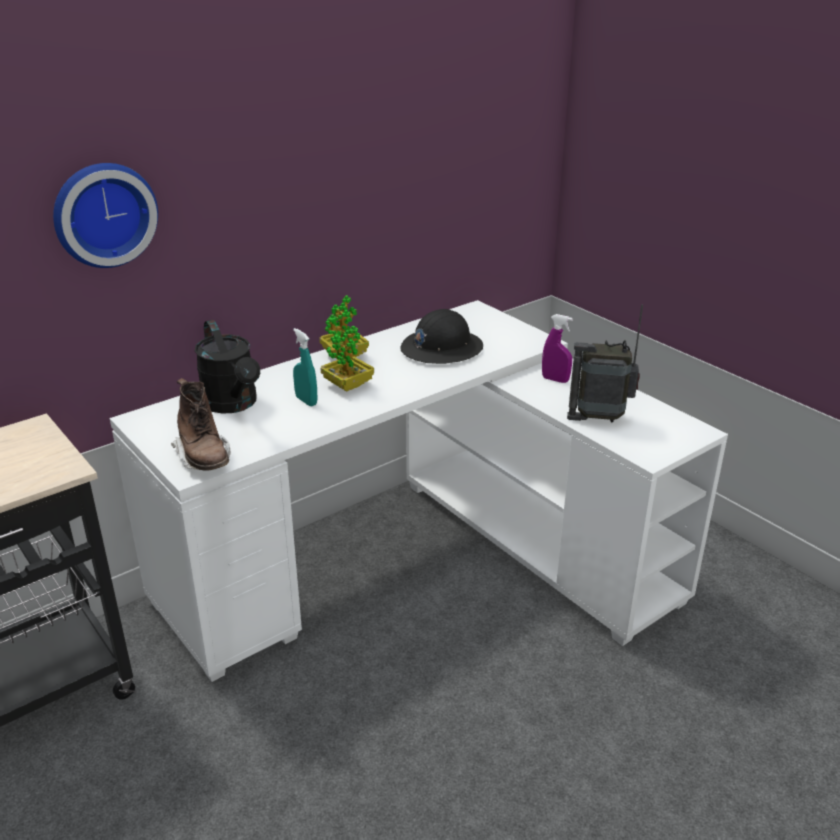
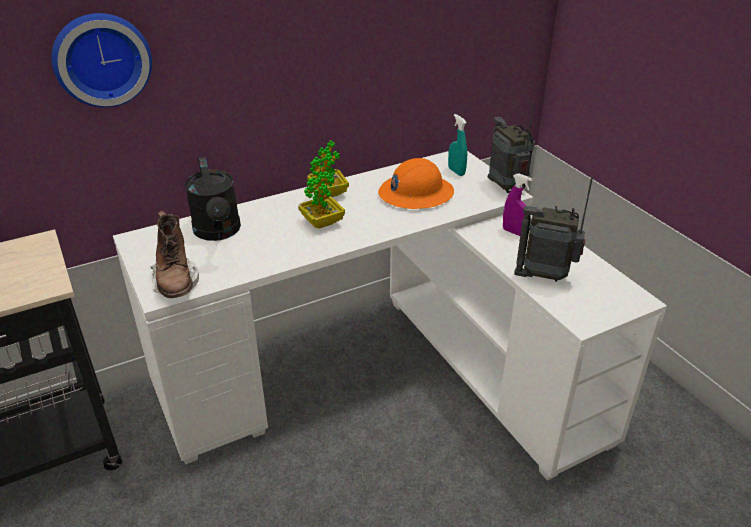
camera: 10 degrees right, 5 degrees up
turquoise spray bottle [293,328,318,406] -> turquoise spray bottle moved to [448,114,467,176]
black hard hat [400,309,483,364] -> orange hard hat [378,158,454,209]
none -> radio [488,101,535,193]

